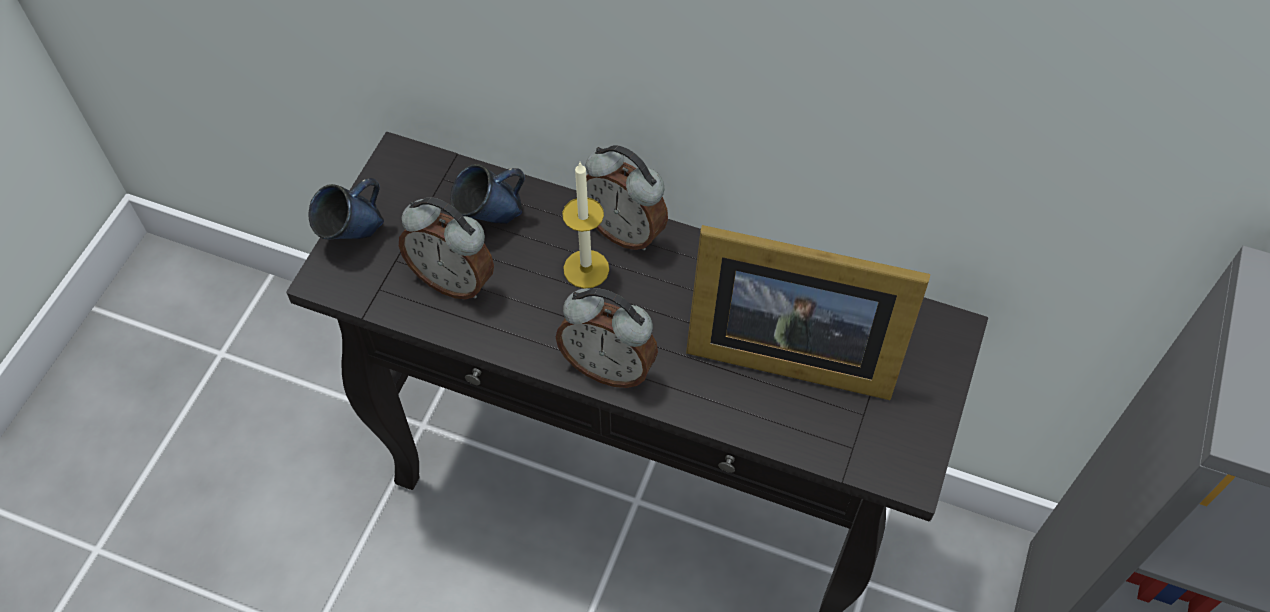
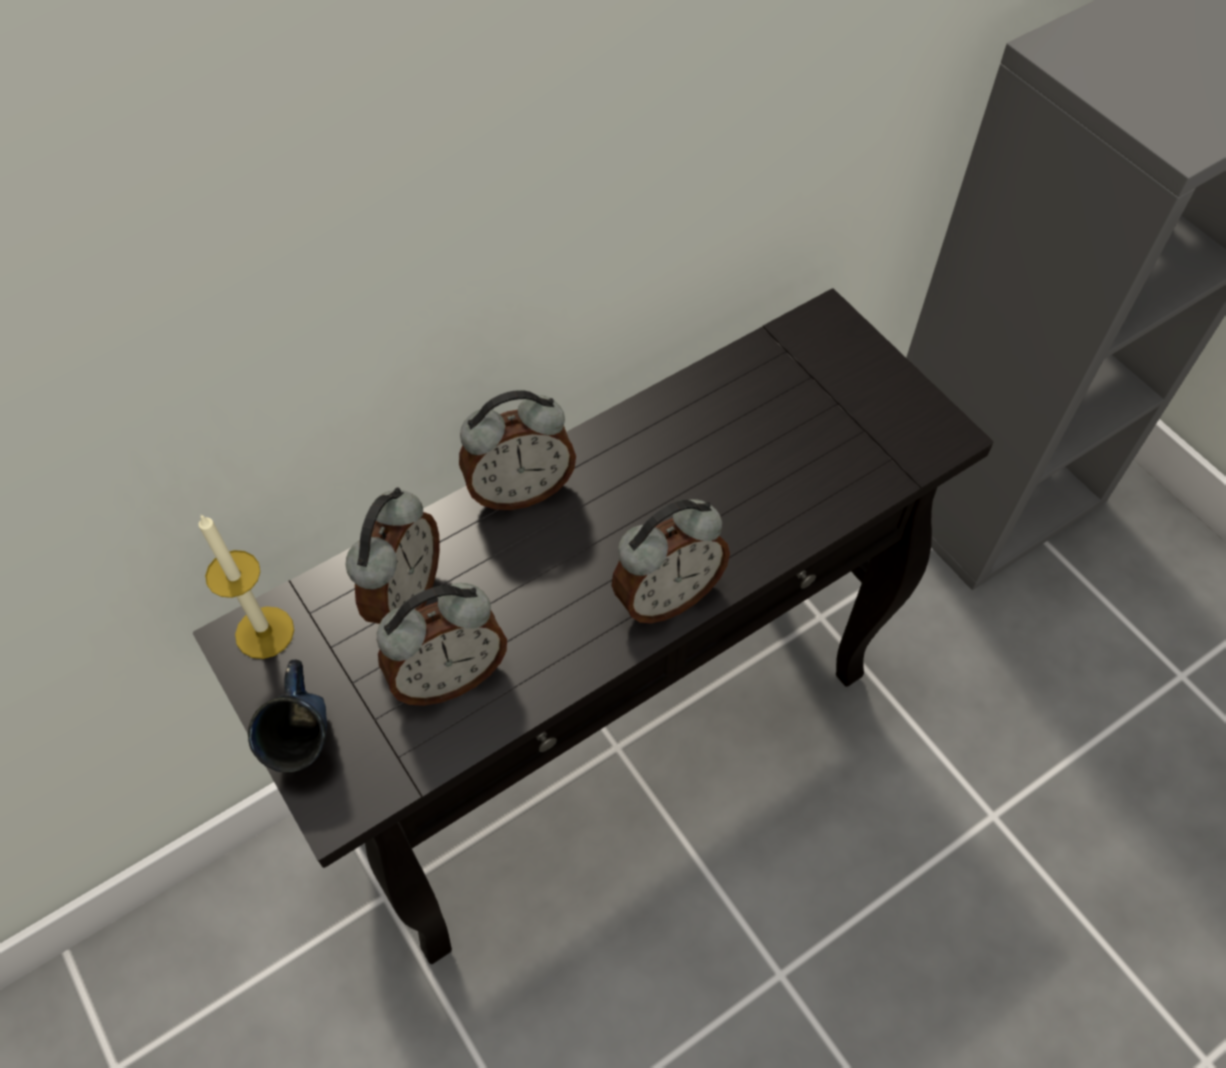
camera: 55 degrees left, 0 degrees up
blue mug [450,164,525,224] -> alarm clock [346,487,440,624]
candle [562,162,609,289] -> candle moved to [199,515,294,659]
picture frame [686,225,930,400] -> none

